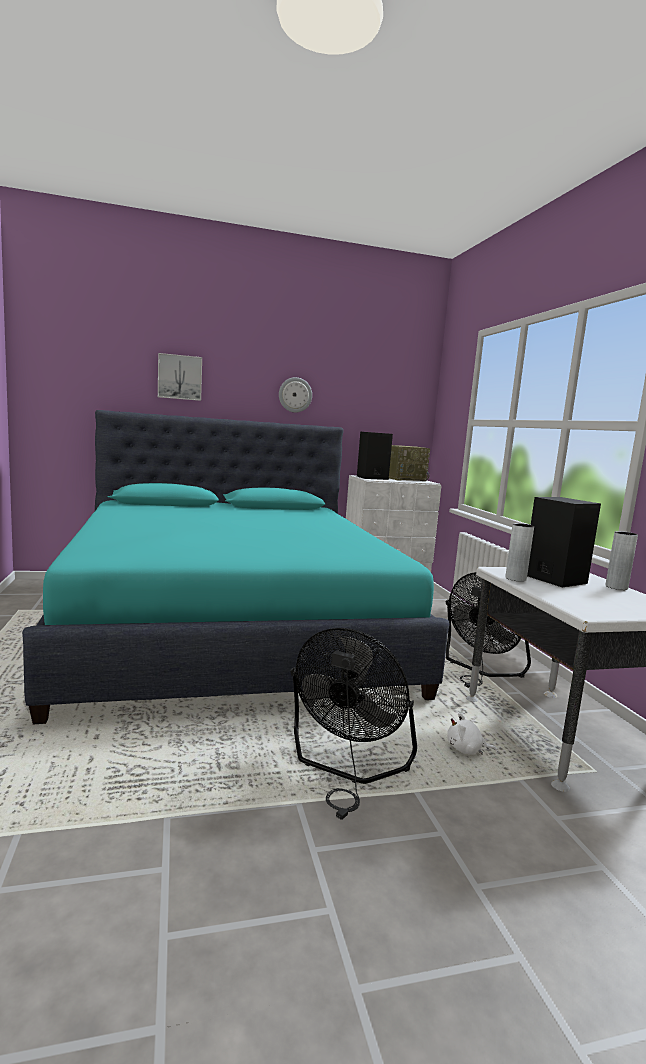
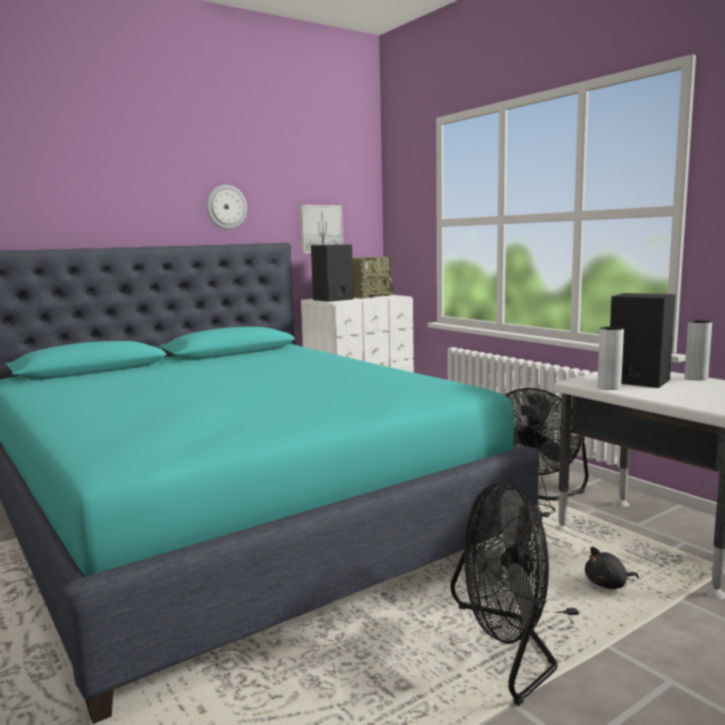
camera: 20 degrees left, 0 degrees up
picture [158,353,202,401] -> picture moved to [299,205,343,253]
black fan [290,628,417,820] -> black fan turned 105 degrees counterclockwise [450,481,581,706]
white plush toy [447,713,498,755] -> black plush toy [585,547,639,589]

